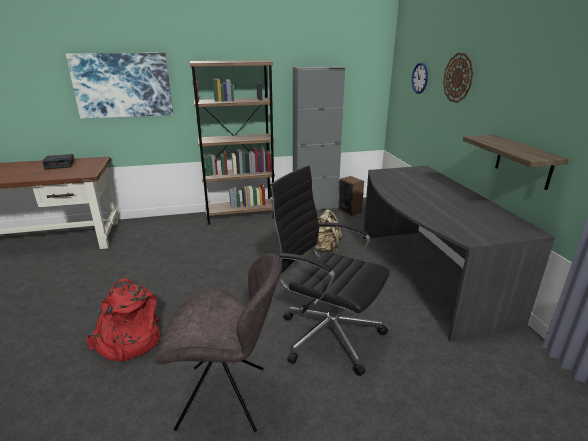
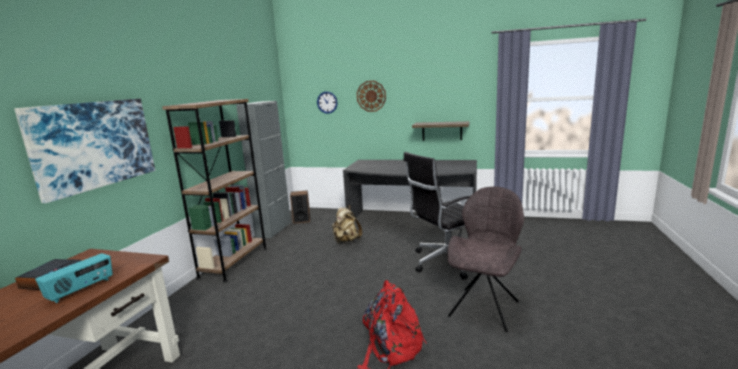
camera: 60 degrees left, 10 degrees down
none -> radio [35,253,113,303]

